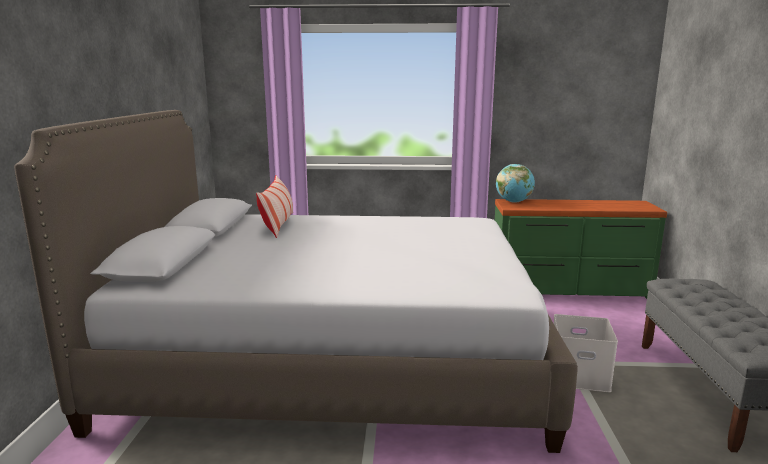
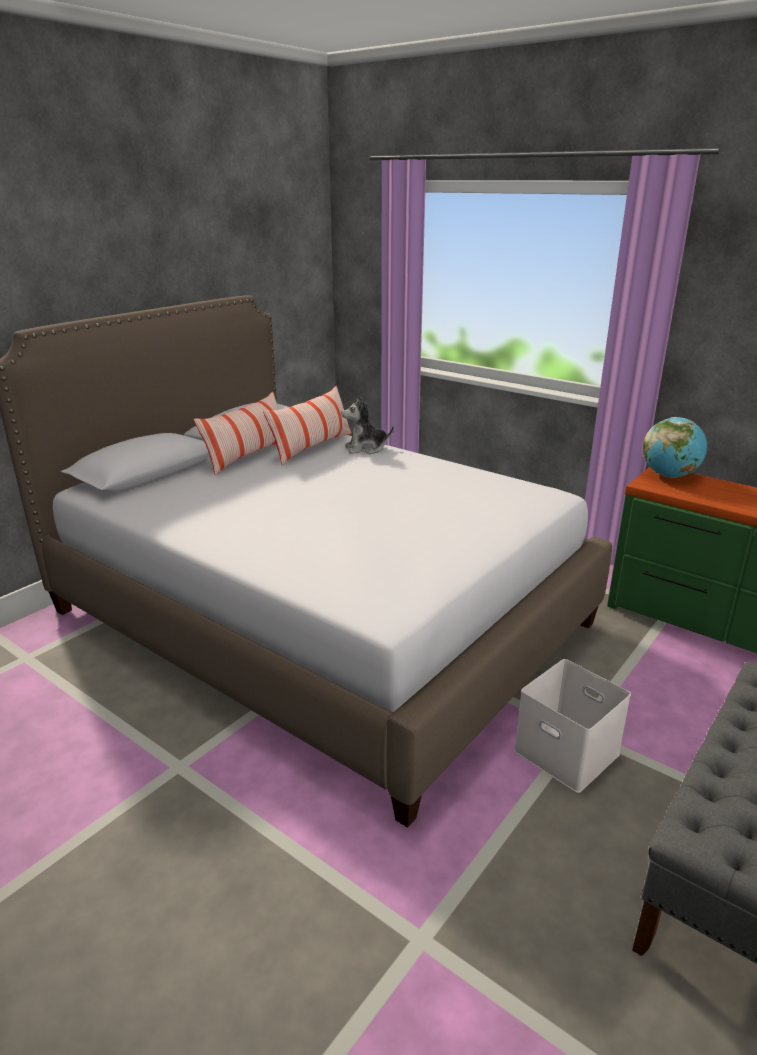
camera: 35 degrees right, 10 degrees up
none -> pillow [194,392,279,476]
none -> plush toy [341,397,394,454]

